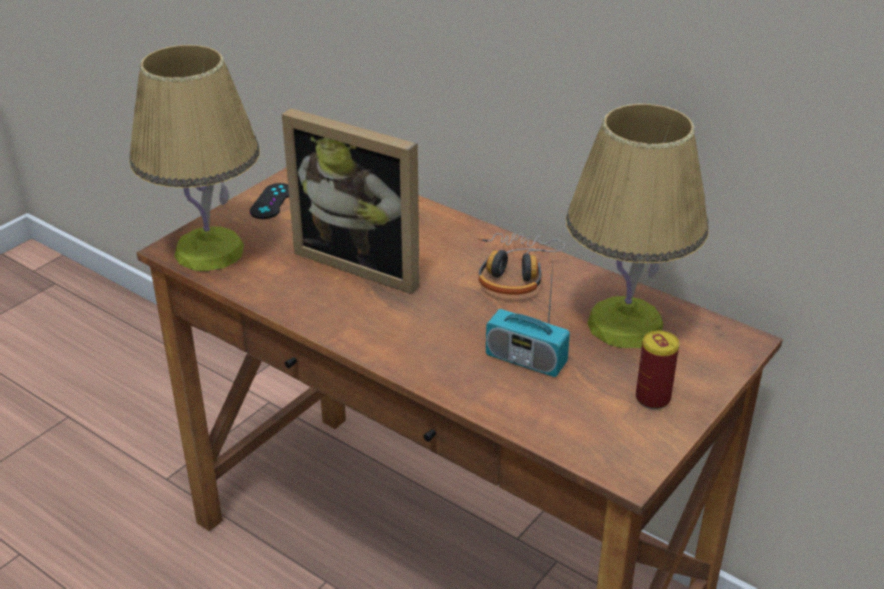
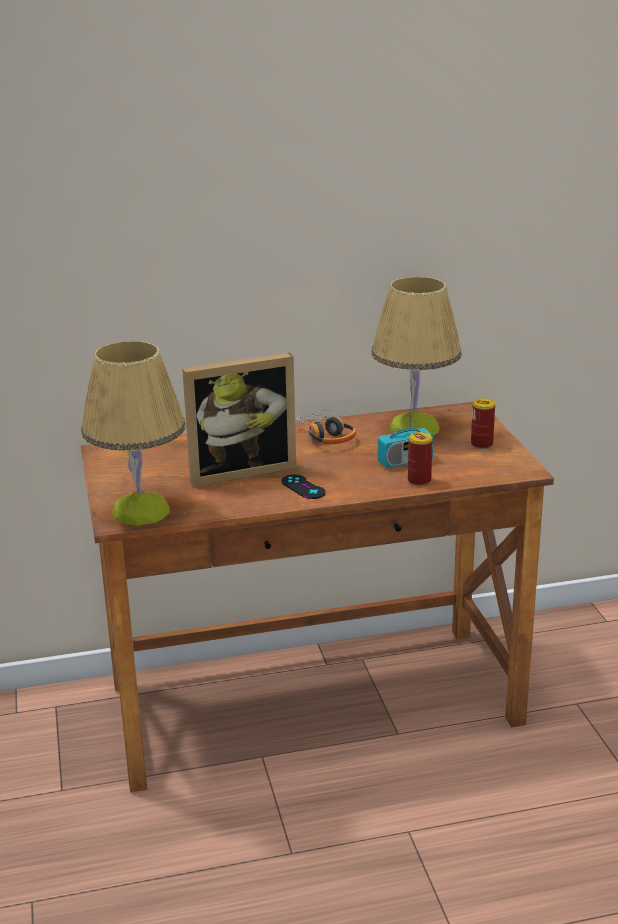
camera: 50 degrees left, 10 degrees down
black game controller [250,183,289,219] -> black game controller moved to [281,474,326,499]
none -> can [408,432,432,486]

